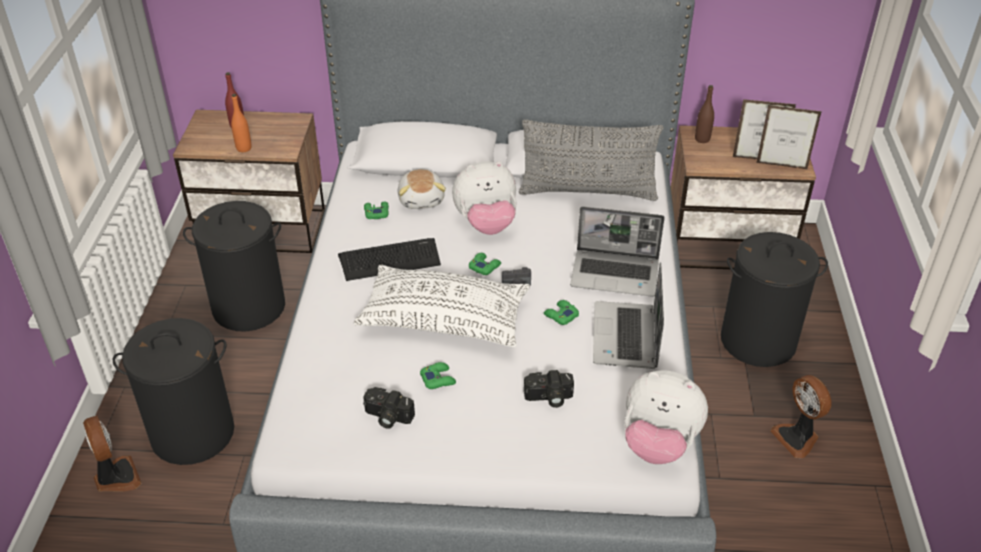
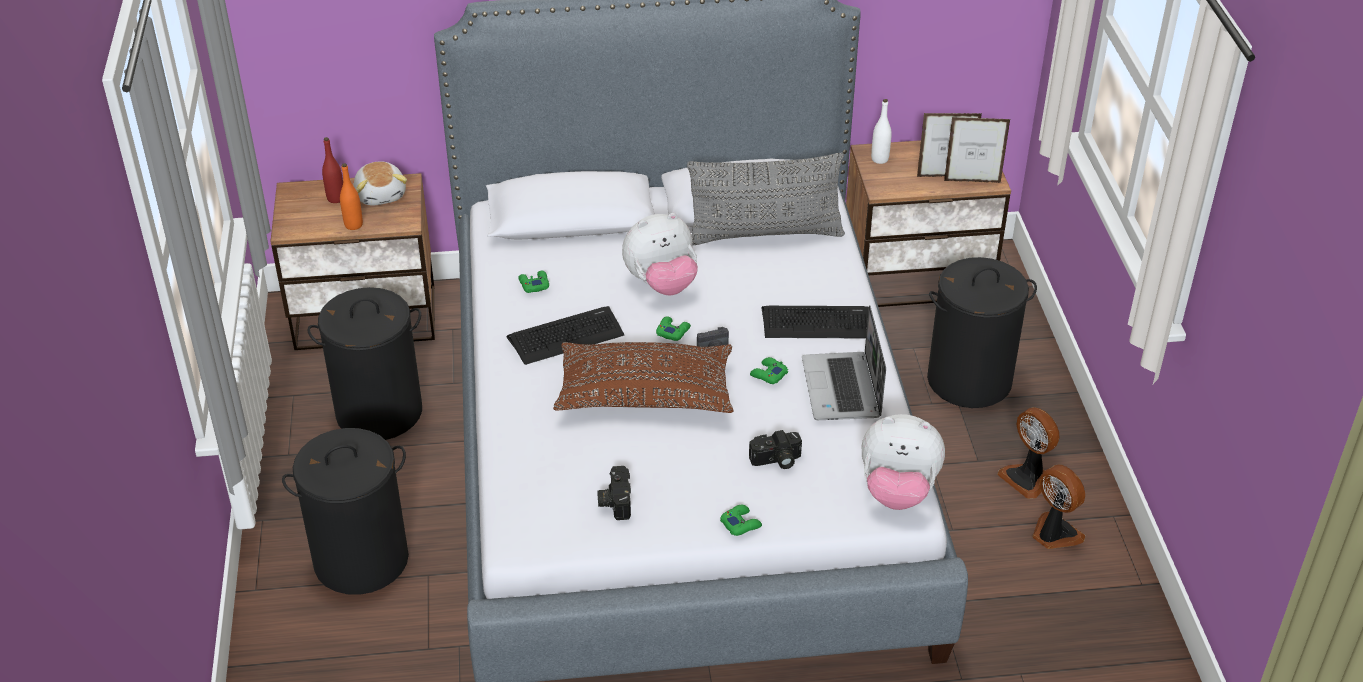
camera: 10 degrees left, 0 degrees up
fan [83,416,141,491] -> fan moved to [1032,465,1085,549]
white pillow [354,265,530,347] -> brown pillow [553,342,734,413]
camera [363,387,415,429] -> camera turned 75 degrees clockwise [597,466,631,520]
plush toy [398,169,446,209] -> plush toy moved to [354,161,407,206]
green game controller [420,362,456,389] -> green game controller moved to [720,505,762,536]
laptop [570,206,665,297] -> keyboard [762,306,869,338]
brown bottle [695,85,714,143] -> white bottle [871,99,892,164]

